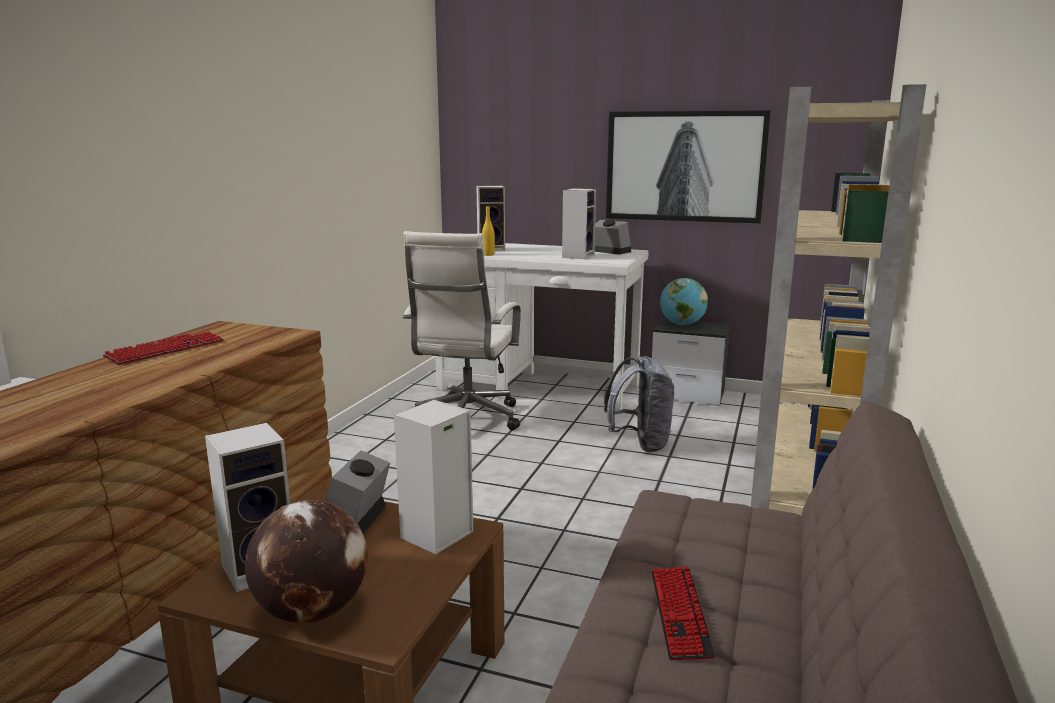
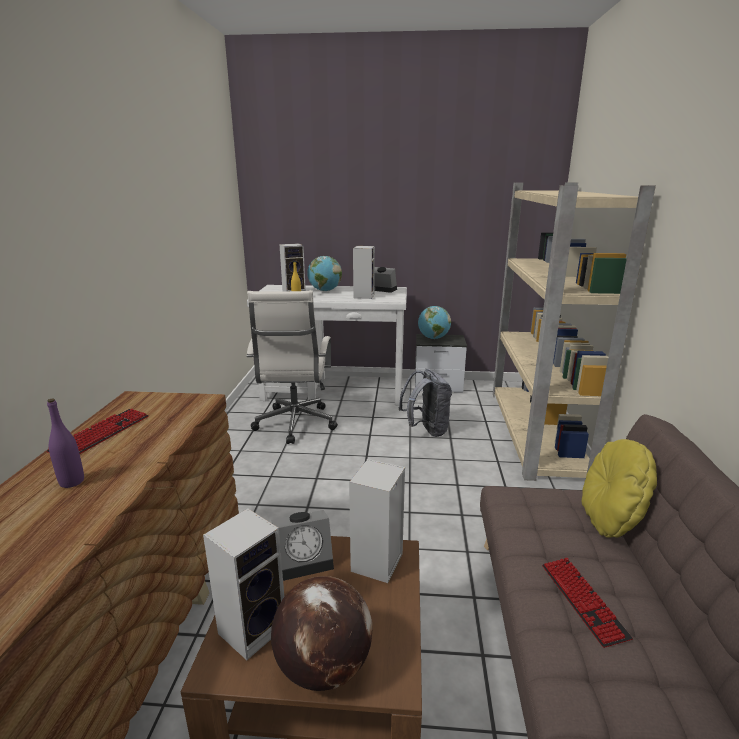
camera: 15 degrees left, 5 degrees up
alarm clock [326,450,390,533] -> alarm clock turned 105 degrees counterclockwise [272,510,334,581]
picture [606,110,770,223] -> none
none -> purple bottle [47,398,84,488]
none -> globe [307,256,342,291]
none -> yellow pillow [582,439,657,538]

